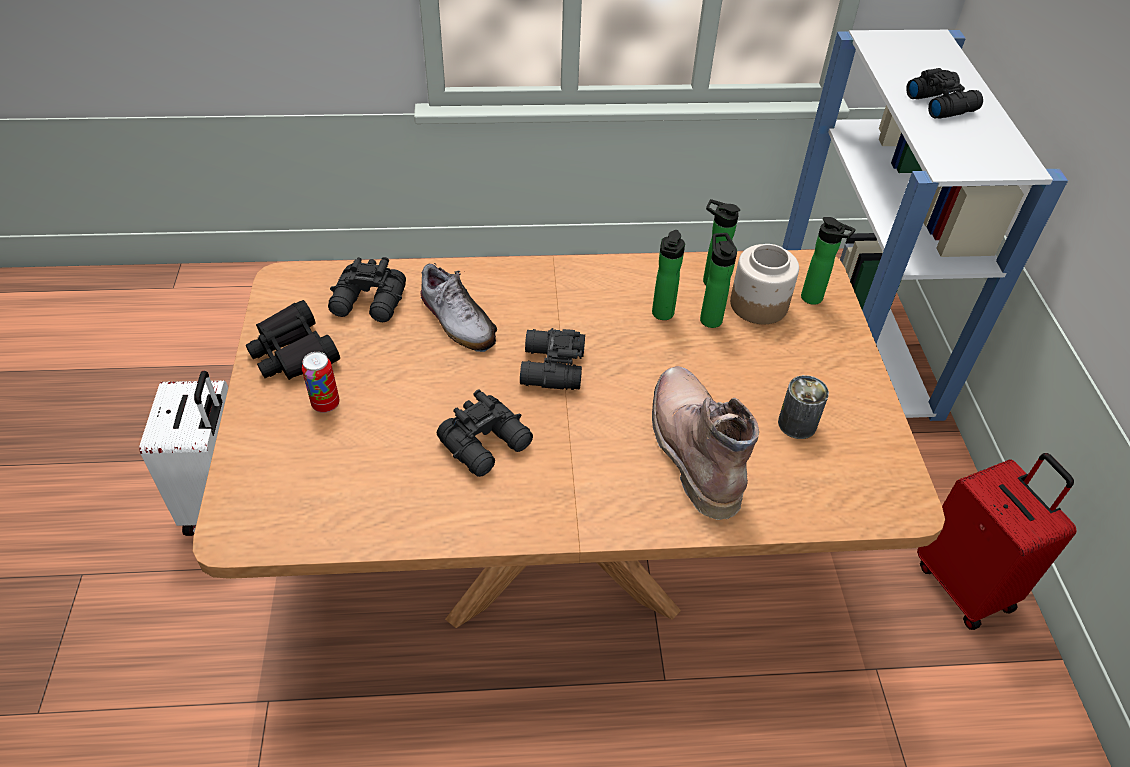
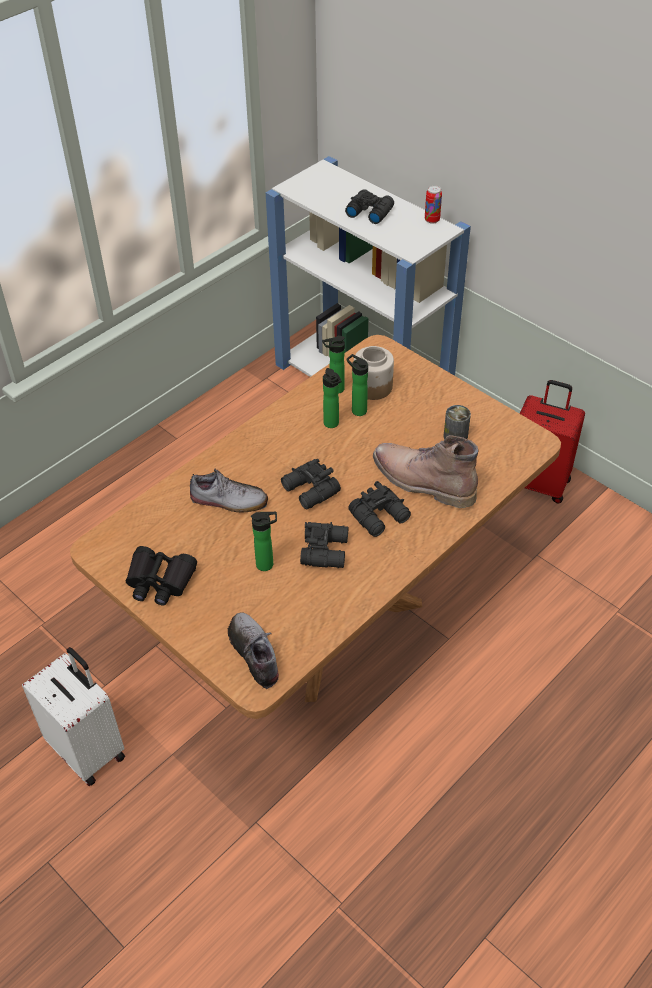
camera: 40 degrees left, 0 degrees up
can [302,352,340,413] -> can moved to [425,185,442,224]
black binoculars [328,257,406,322] -> black binoculars moved to [348,481,411,537]
bottle [801,217,856,305] -> bottle moved to [251,512,277,571]
none -> shoe [228,612,279,689]

